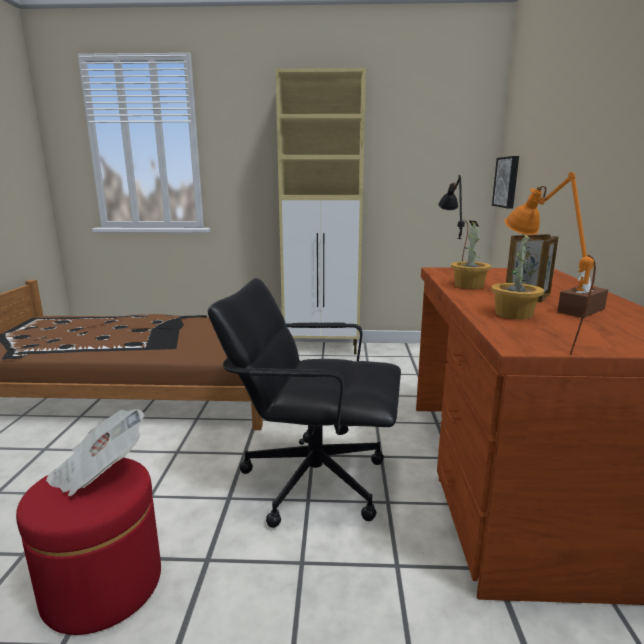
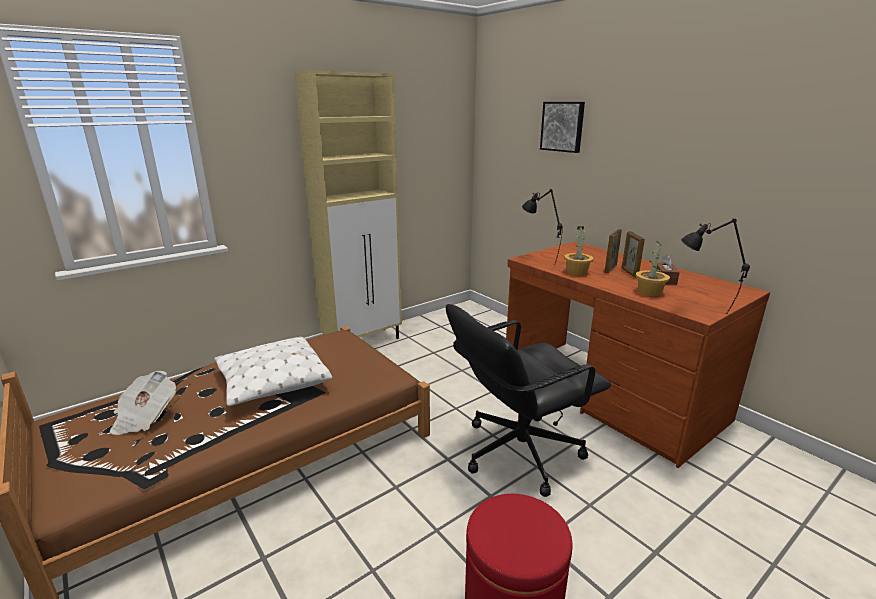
camera: 40 degrees left, 5 degrees up
newspaper [46,409,145,496] -> newspaper moved to [110,371,176,435]
picture [492,156,519,208] -> picture moved to [540,102,585,153]
orange table lamp [505,172,596,355] -> black table lamp [681,219,750,313]
none -> white pillow [214,337,332,406]

